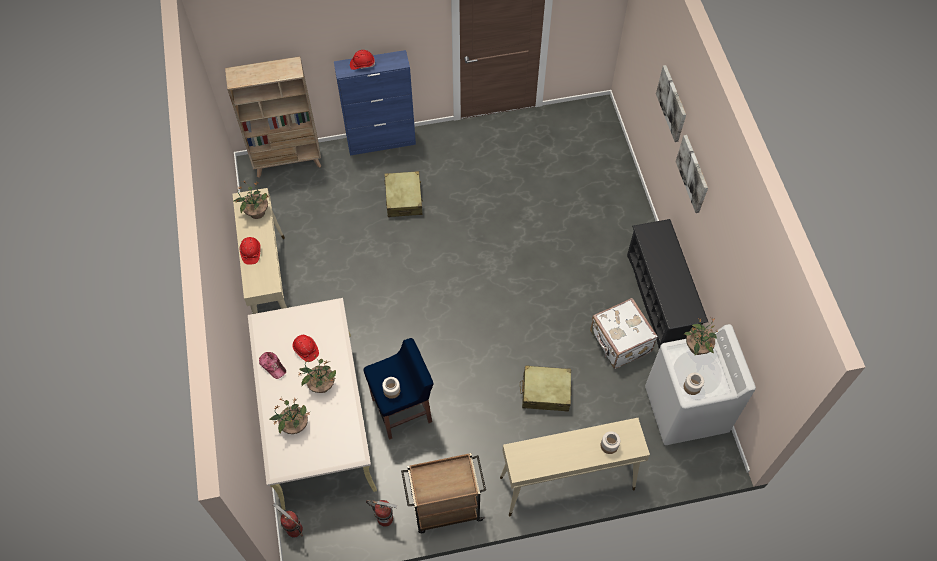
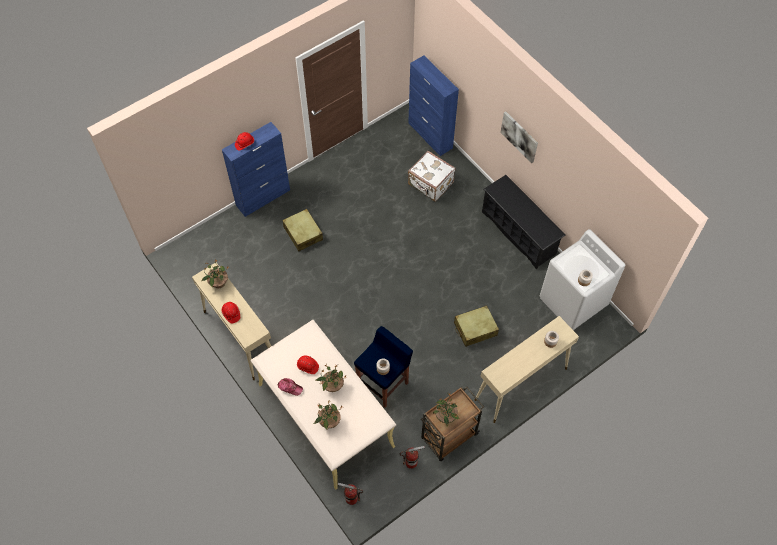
camera: 25 degrees left, 0 degrees up
beige bookcase [225,56,321,178] -> none
white suitcase [590,298,658,369] -> white suitcase moved to [408,151,455,202]
picture [656,65,686,142] -> none
potted plant [683,317,717,356] -> potted plant moved to [433,393,459,426]
none -> blue cabinet [408,55,459,156]

